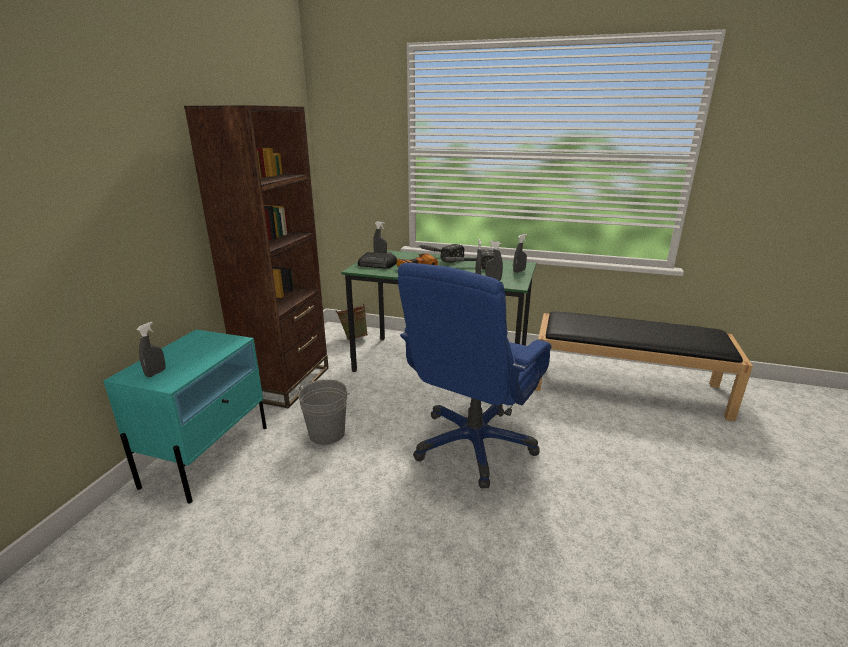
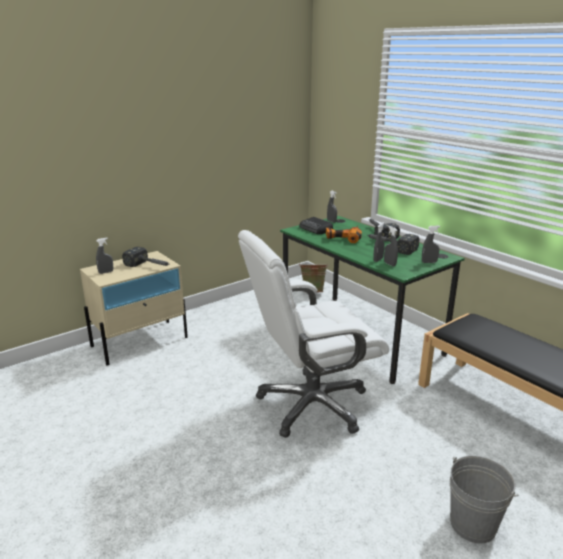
camera: 35 degrees right, 0 degrees up
turquoise nightstand [103,329,267,503] -> beige nightstand [80,251,188,365]
brown bookcase [184,105,329,408] -> none
grey bucket [298,379,350,445] -> grey bucket moved to [450,456,518,544]
blue office chair [397,263,551,489] -> white office chair [238,230,389,438]
none -> hammer [122,247,170,267]

